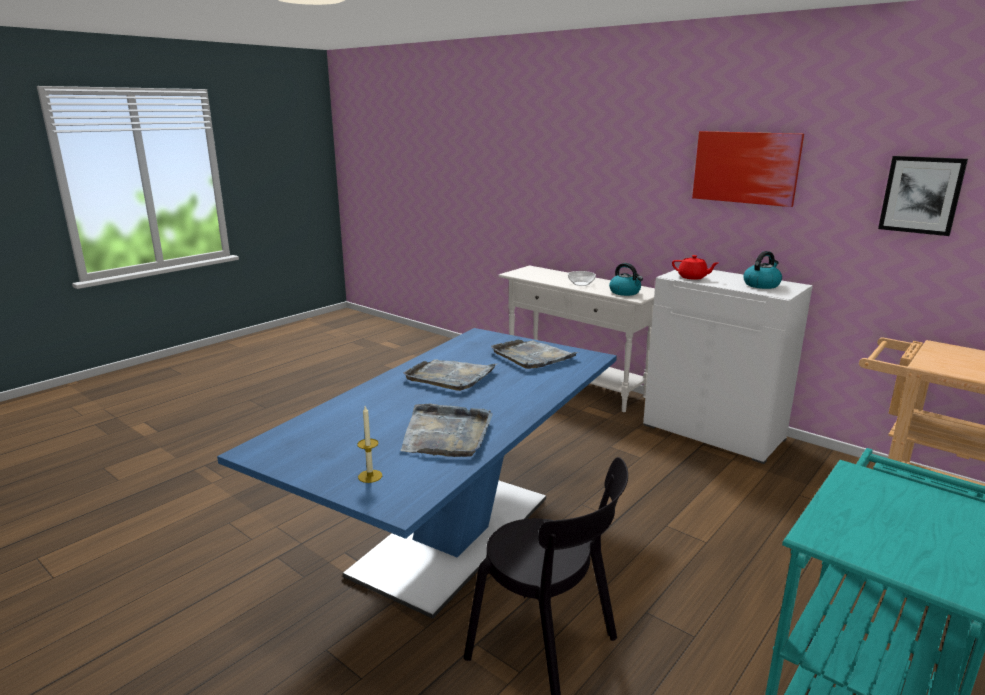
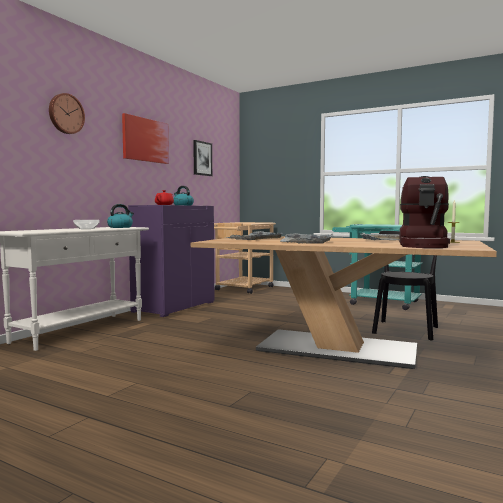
camera: 100 degrees left, 15 degrees down
blue dining table [217,328,617,619] -> beige dining table [191,237,497,369]
white cabinet [643,270,813,464] -> purple cabinet [128,205,214,317]
none -> wall clock [49,93,85,134]
none -> coffee machine [399,176,450,248]

